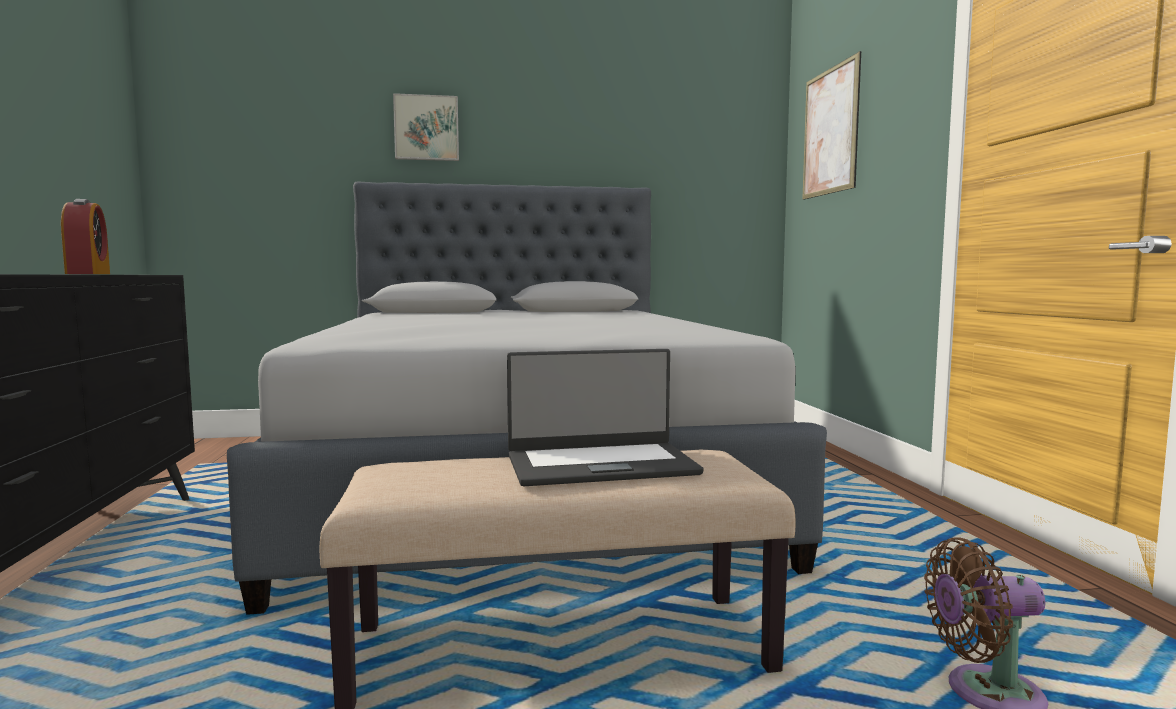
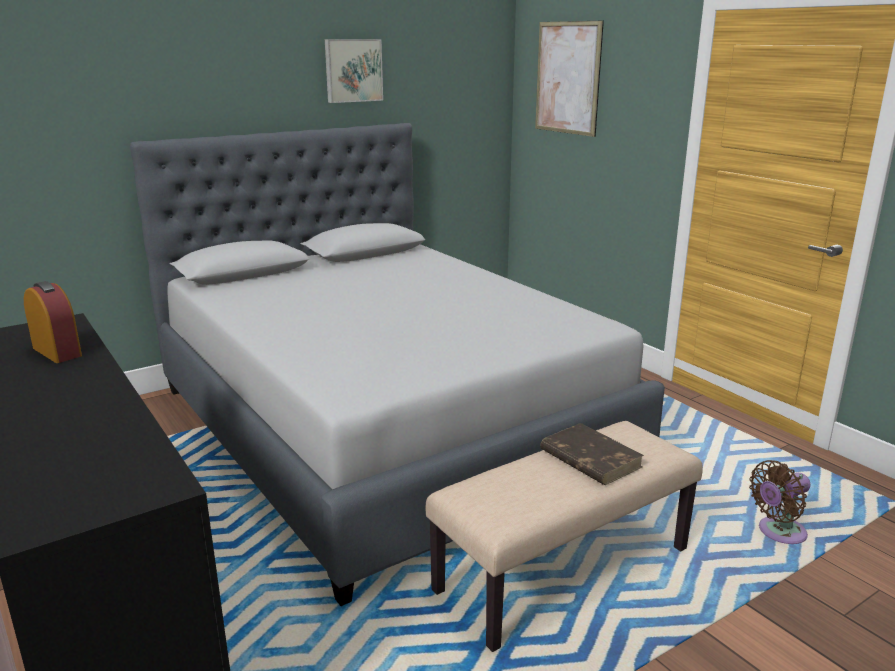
camera: 25 degrees left, 15 degrees up
picture [393,93,459,161] -> picture moved to [325,39,383,103]
laptop [507,349,703,486] -> brown book [540,423,644,485]

